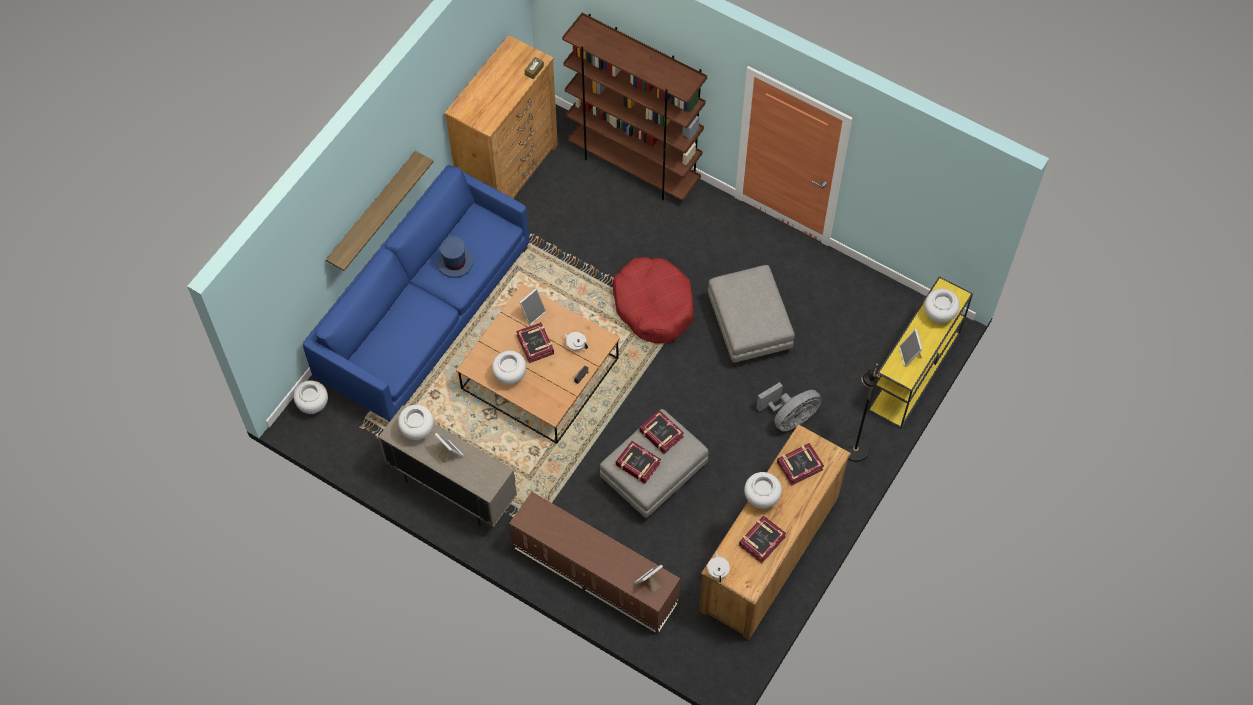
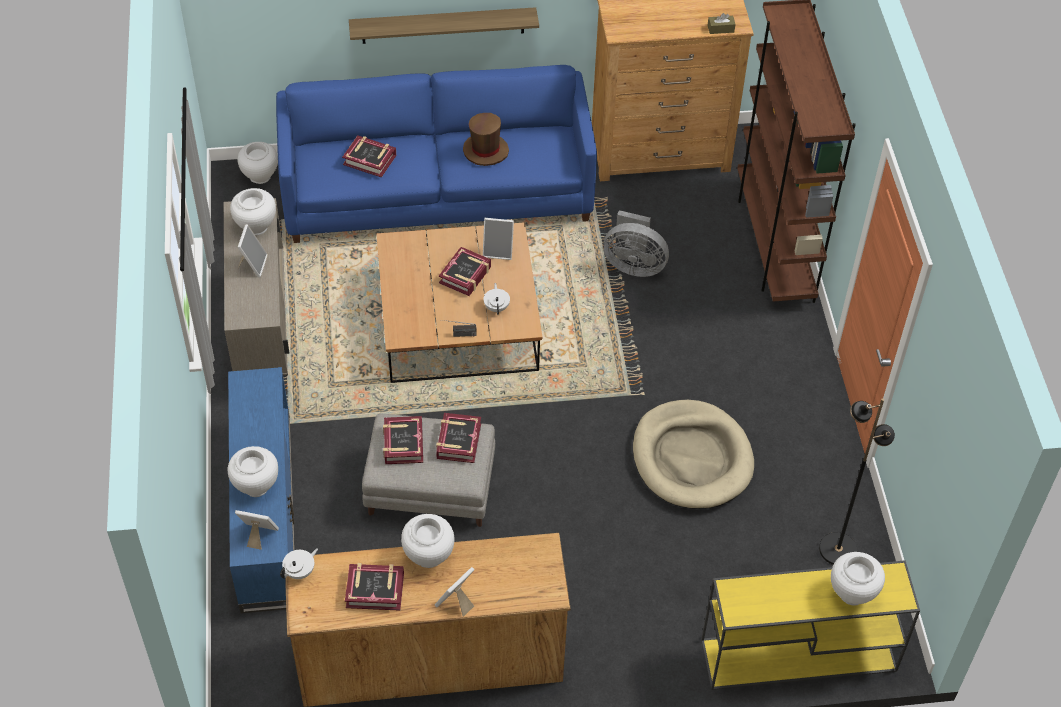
camera: 50 degrees right, 10 degrees down
blue hat [437,236,473,278] -> brown hat [463,113,509,166]
white vase [492,351,526,385] -> white vase moved to [227,446,278,497]
brown tv stand [509,491,680,635] -> blue tv stand [228,367,295,613]
red dog bed [613,257,694,344] -> none
grey ottoman [708,265,795,367] -> beige dog bed [633,400,754,509]
grey fan [756,382,822,432] -> grey fan moved to [603,210,669,277]
book [777,443,824,486] -> book moved to [342,135,396,178]
black floor lamp [842,364,880,462] -> black floor lamp moved to [819,398,895,565]
picture frame [899,329,923,367] -> picture frame moved to [435,567,474,617]

